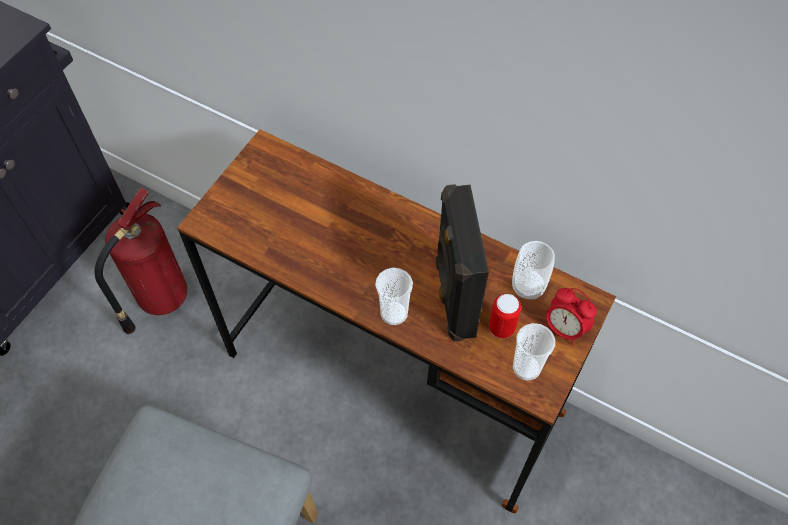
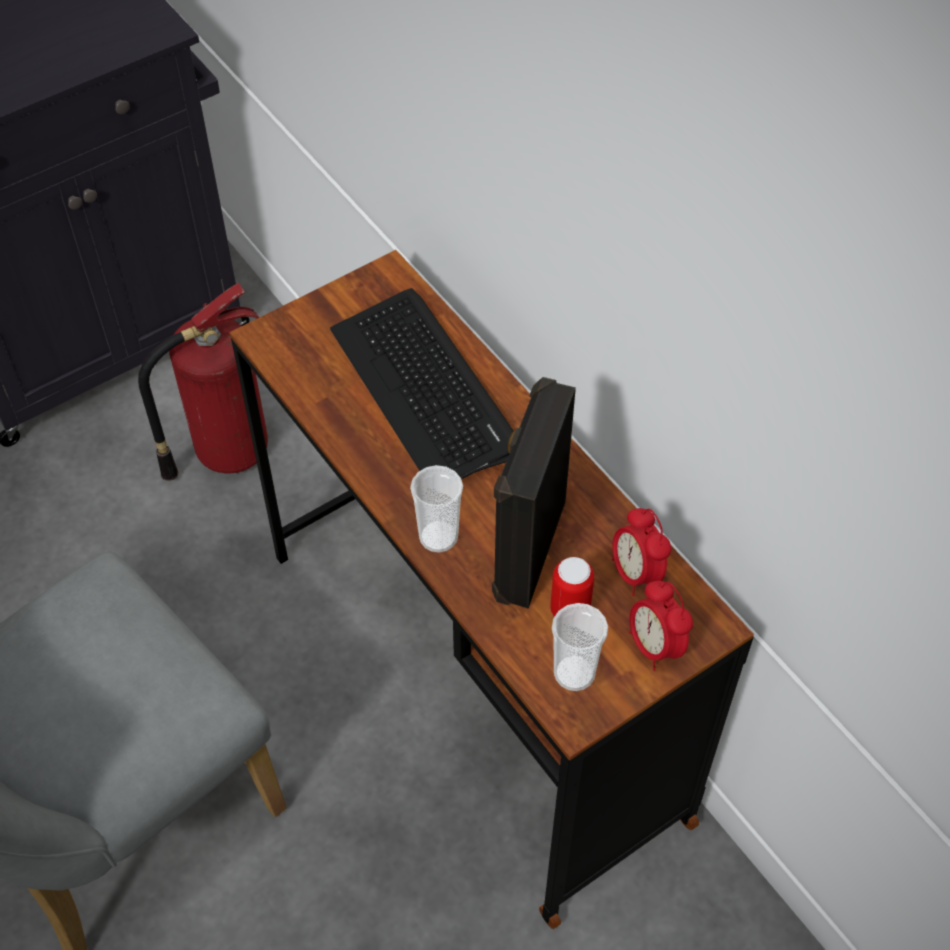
camera: 25 degrees right, 5 degrees down
cup [512,241,555,300] -> alarm clock [612,508,671,596]
none -> keyboard [330,288,514,479]

